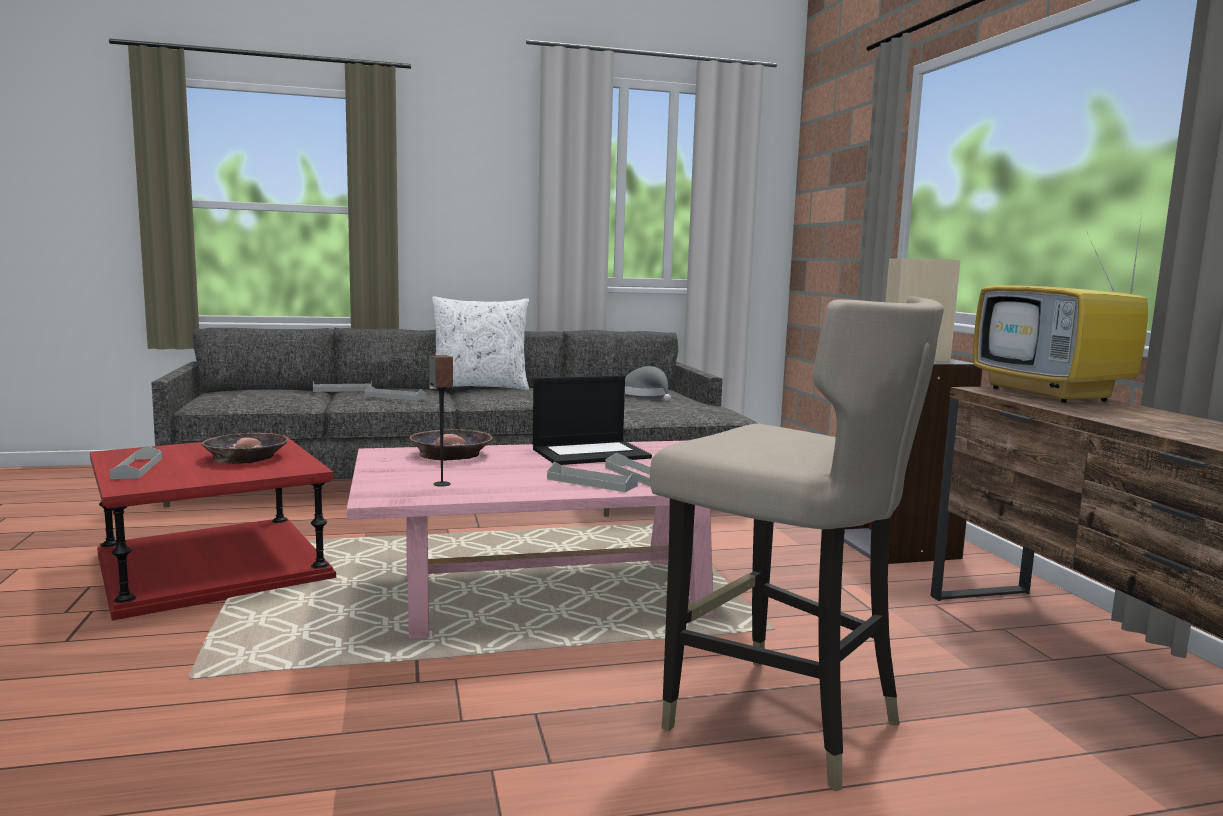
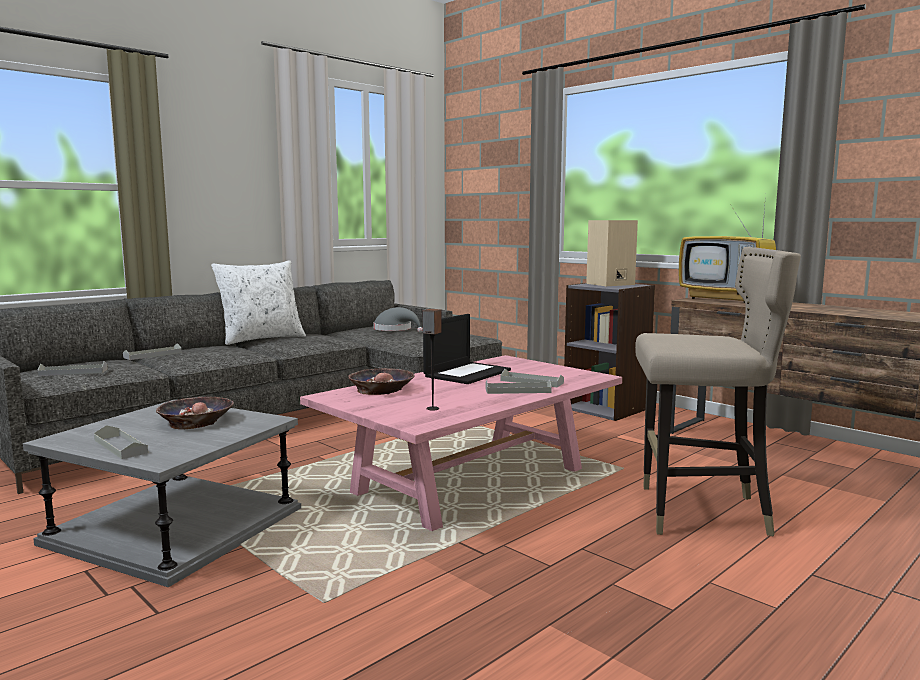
camera: 30 degrees left, 0 degrees up
red side table [90,435,336,621] -> grey side table [23,399,301,587]
grey tray [365,385,425,401] -> grey tray moved to [38,361,108,376]

